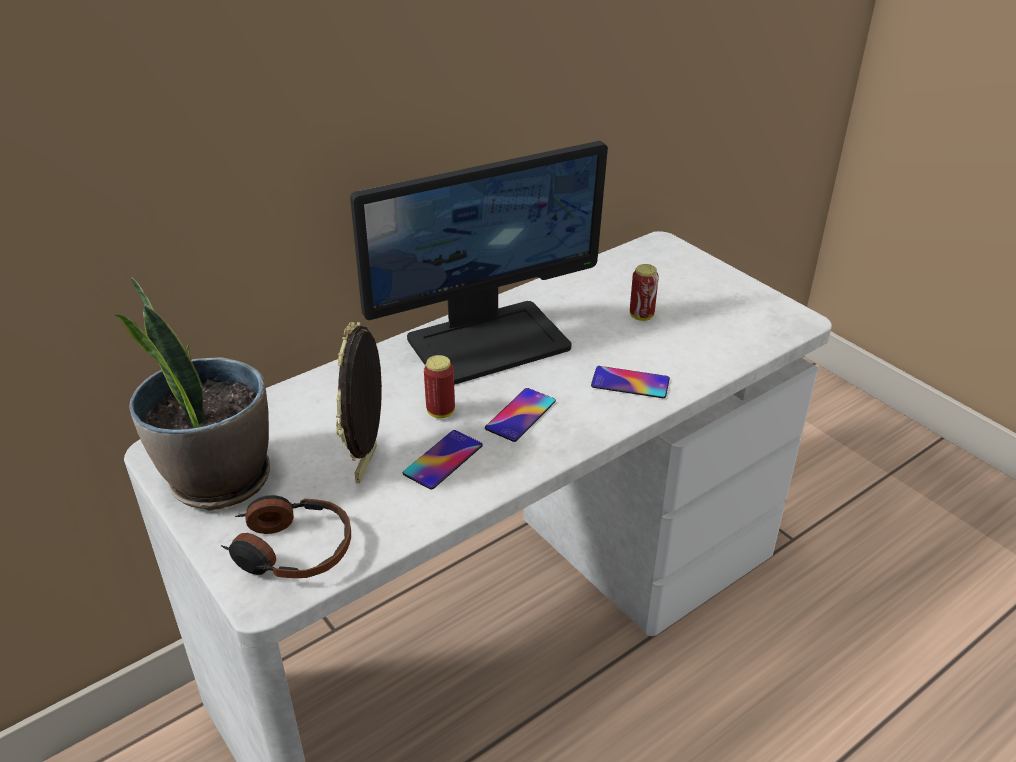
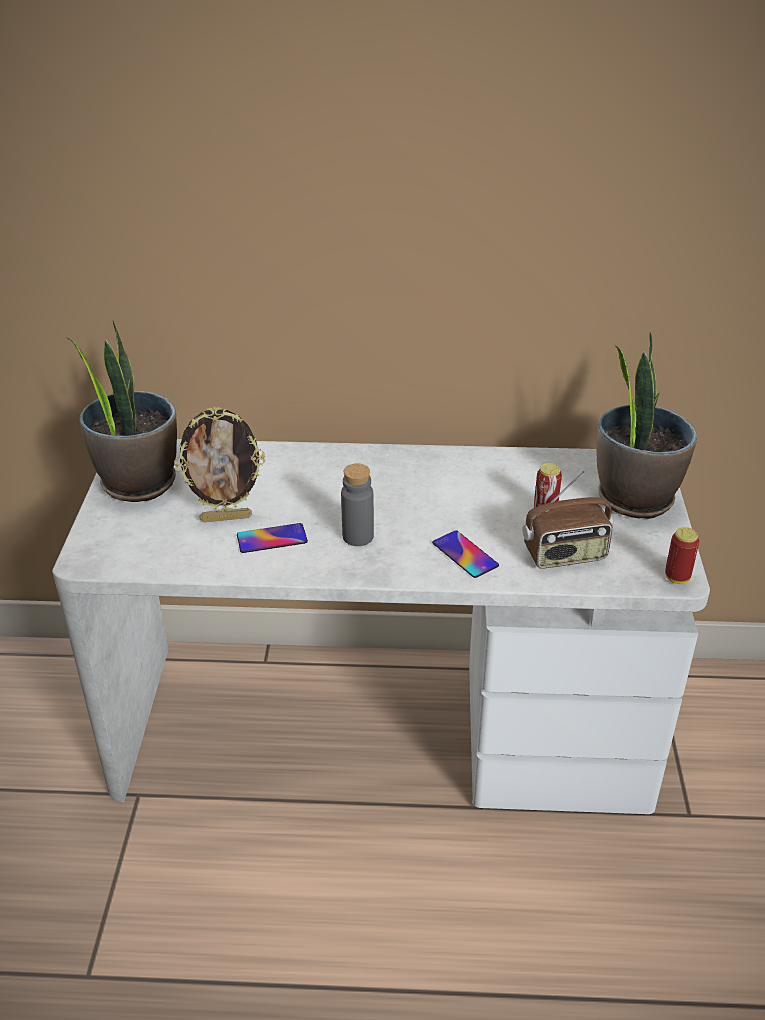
camera: 40 degrees right, 0 degrees up
headphones [221,495,351,578] -> none
picture frame [336,322,382,483] -> picture frame turned 150 degrees counterclockwise [174,407,265,522]
monitor [350,141,608,385] -> none
can [424,355,455,418] -> can moved to [665,527,699,584]
phone [485,388,556,442] -> grey bottle [341,464,374,546]
none -> radio [523,471,613,569]
none -> potted plant [596,332,697,519]

